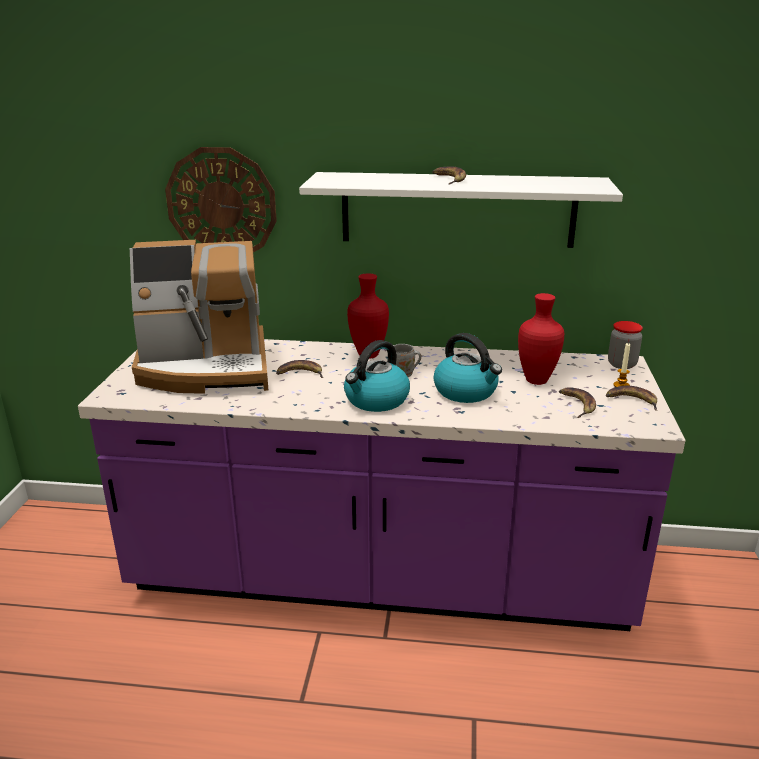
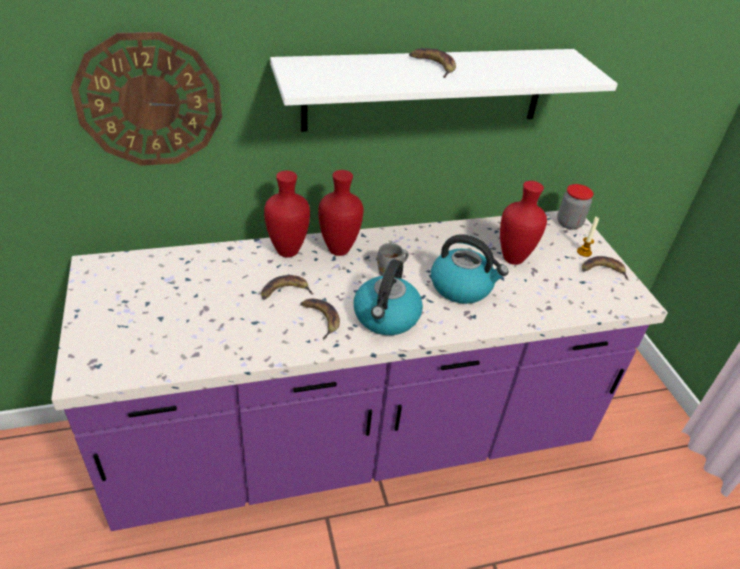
camera: 25 degrees left, 15 degrees up
coffee machine [130,240,268,394] -> none
banana [559,387,596,418] -> banana moved to [300,299,340,340]
none -> red vase [264,171,310,258]

